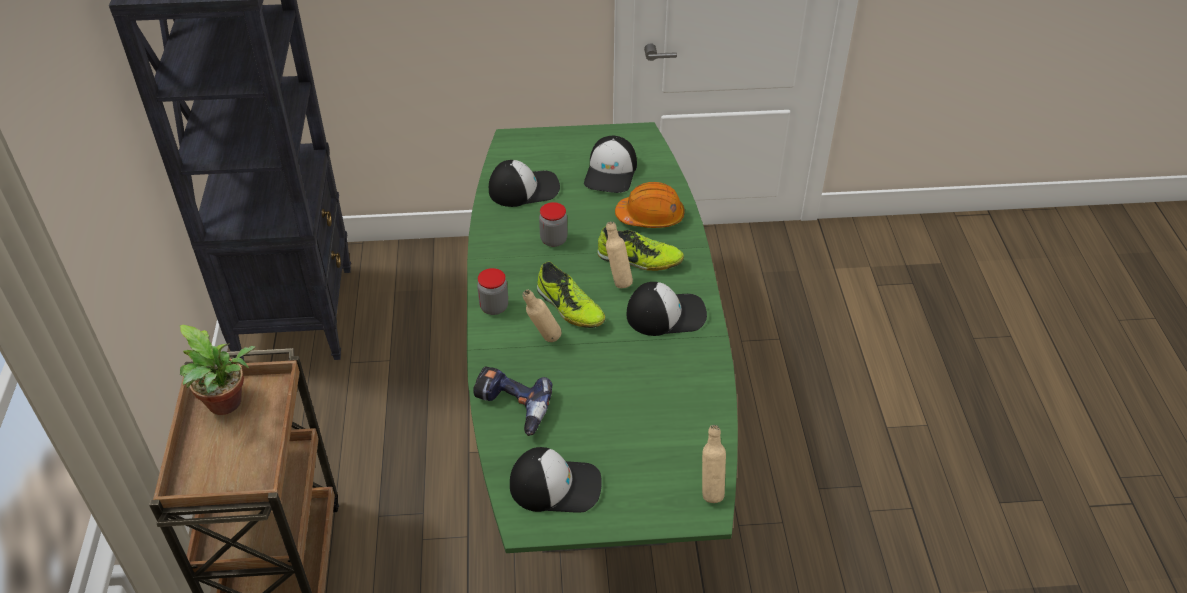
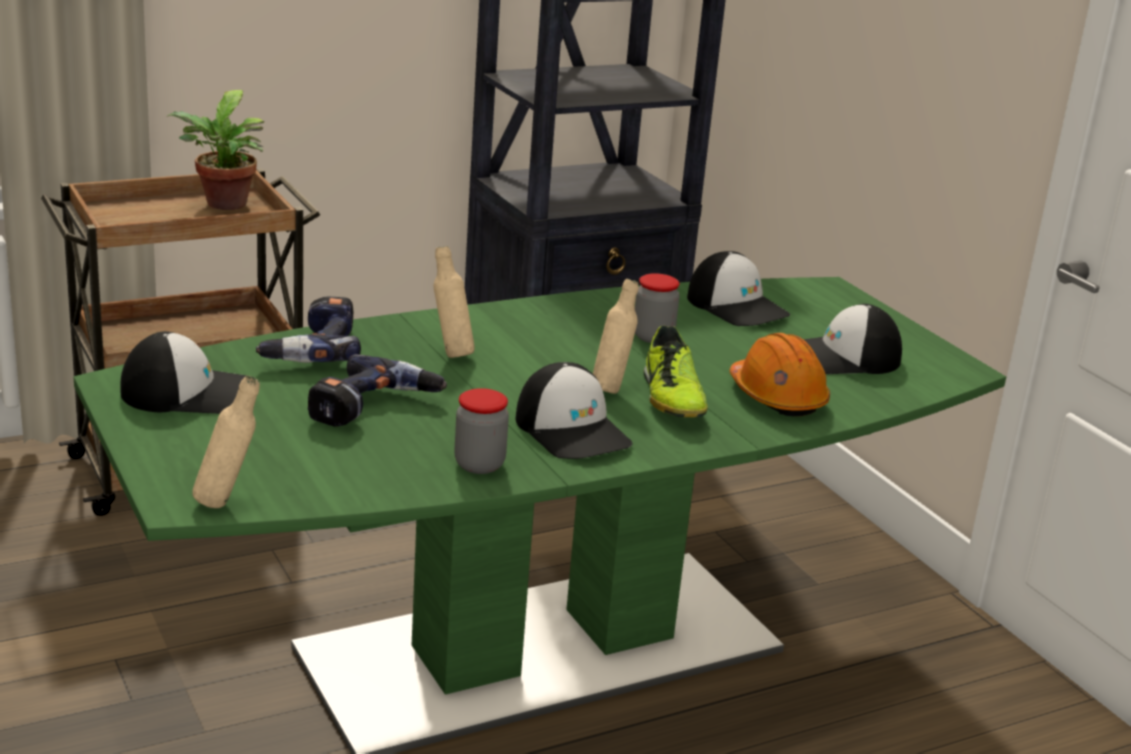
camera: 65 degrees right, 20 degrees down
jar [477,268,508,315] -> jar moved to [454,388,509,474]
cap [510,447,602,513] -> cap turned 75 degrees counterclockwise [120,331,247,414]
shoe [537,261,605,328] -> none
none -> power drill [308,354,447,427]

